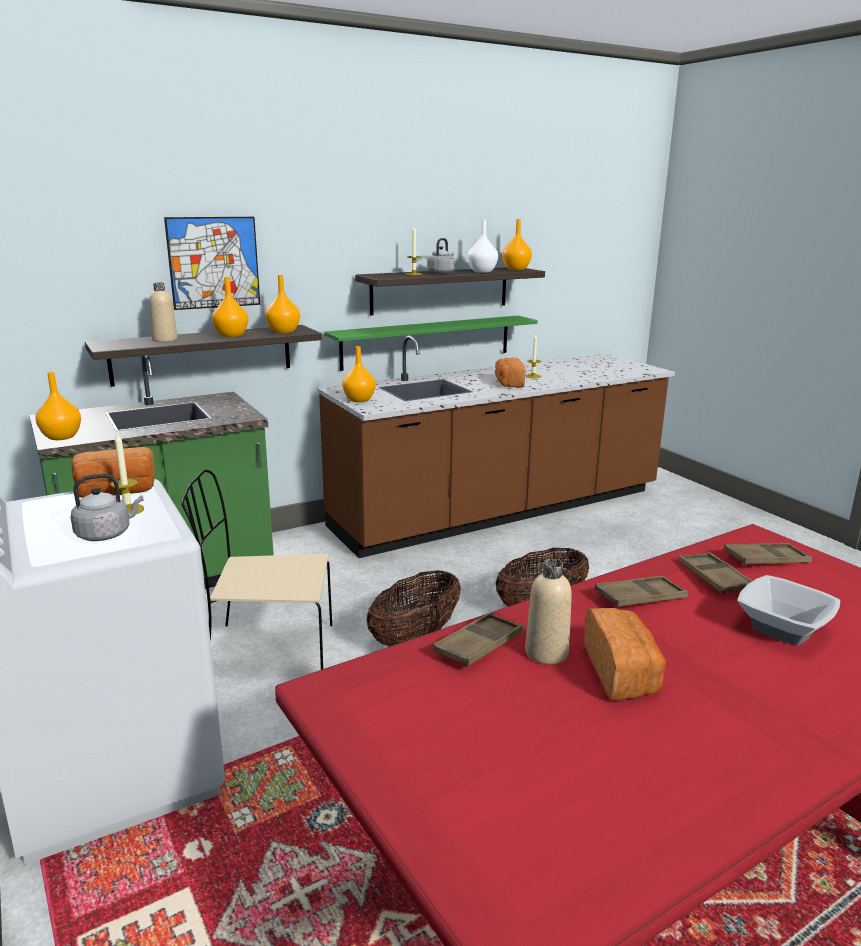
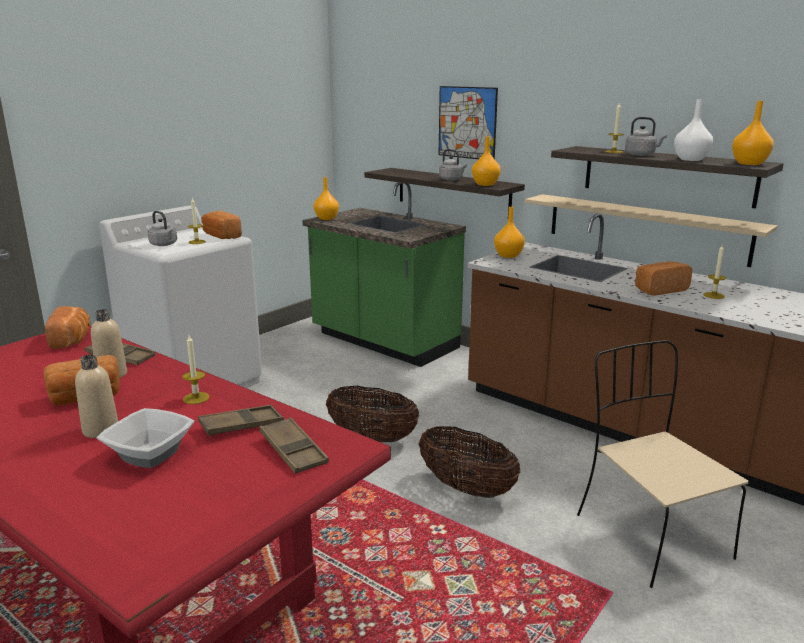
camera: 70 degrees right, 0 degrees up
beige bottle [149,283,178,342] -> beige bottle moved to [75,354,118,438]
beige chair [181,470,332,670] -> beige chair moved to [577,340,749,588]
orange vase [212,277,248,338] -> grey kettle [439,149,467,181]
green shelf [324,316,538,371] -> beige shelf [525,194,778,267]
brown tray [595,576,688,608] -> candle [182,335,209,404]
none -> bread [45,306,91,349]

